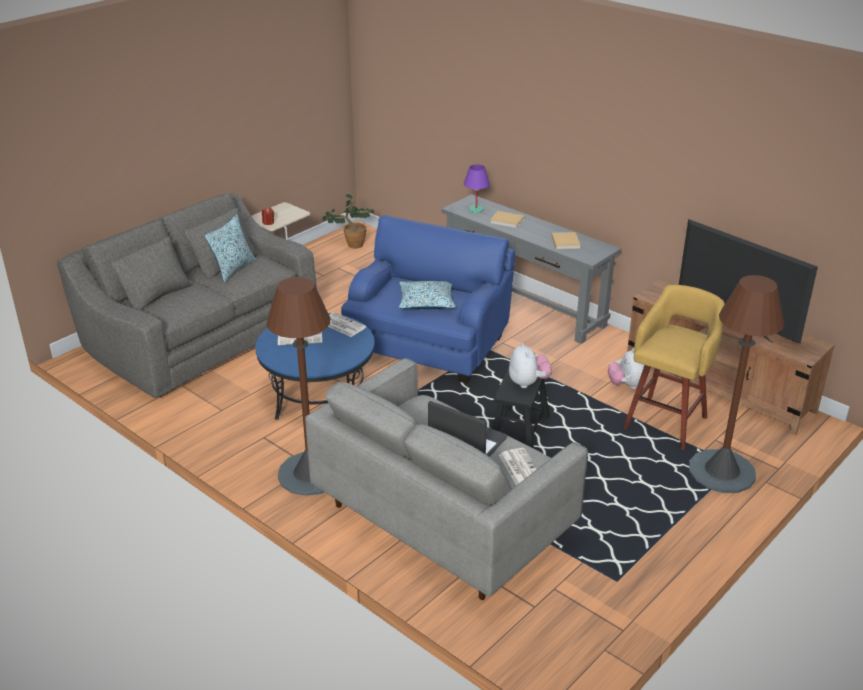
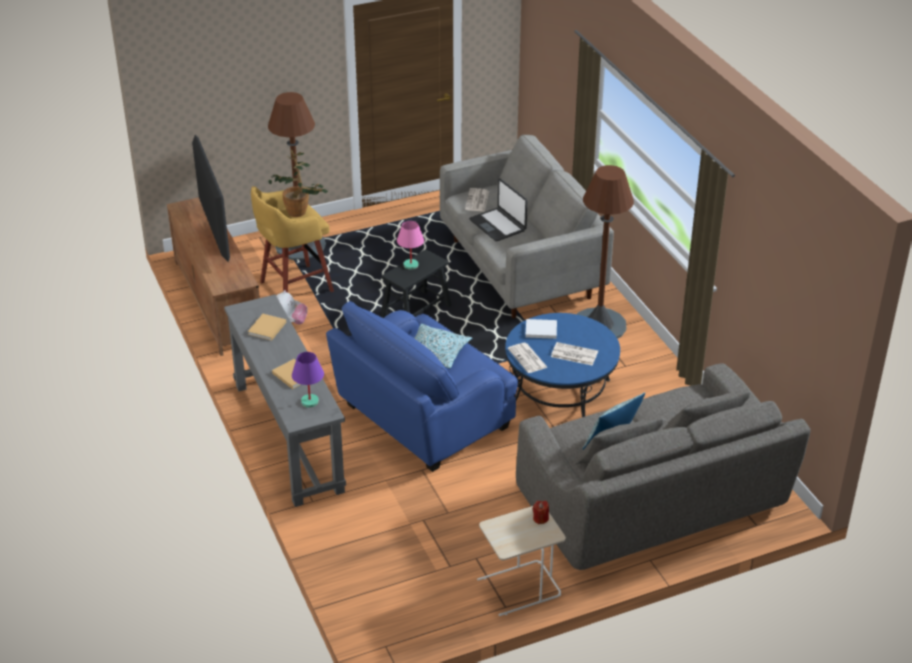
camera: 155 degrees left, 5 degrees up
potted plant [322,189,374,248] -> potted plant moved to [268,150,328,217]
plush toy [509,343,552,388] -> pink table lamp [397,221,424,270]
none -> white book [525,319,557,339]

